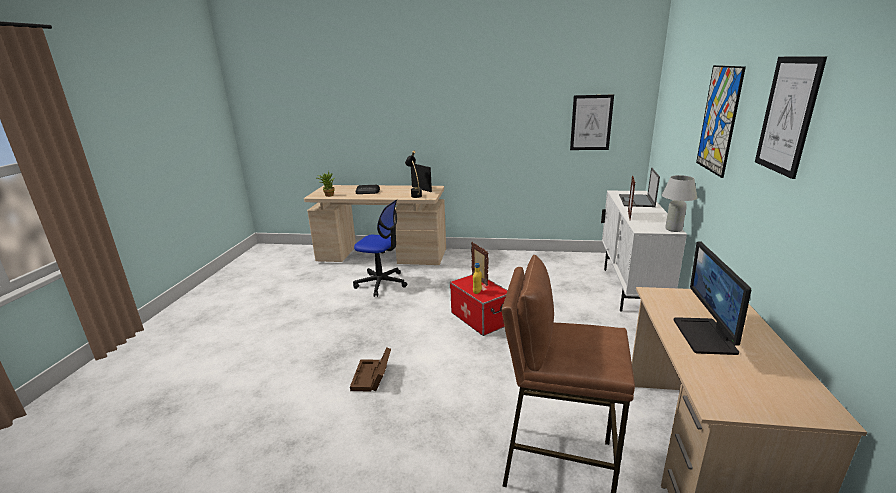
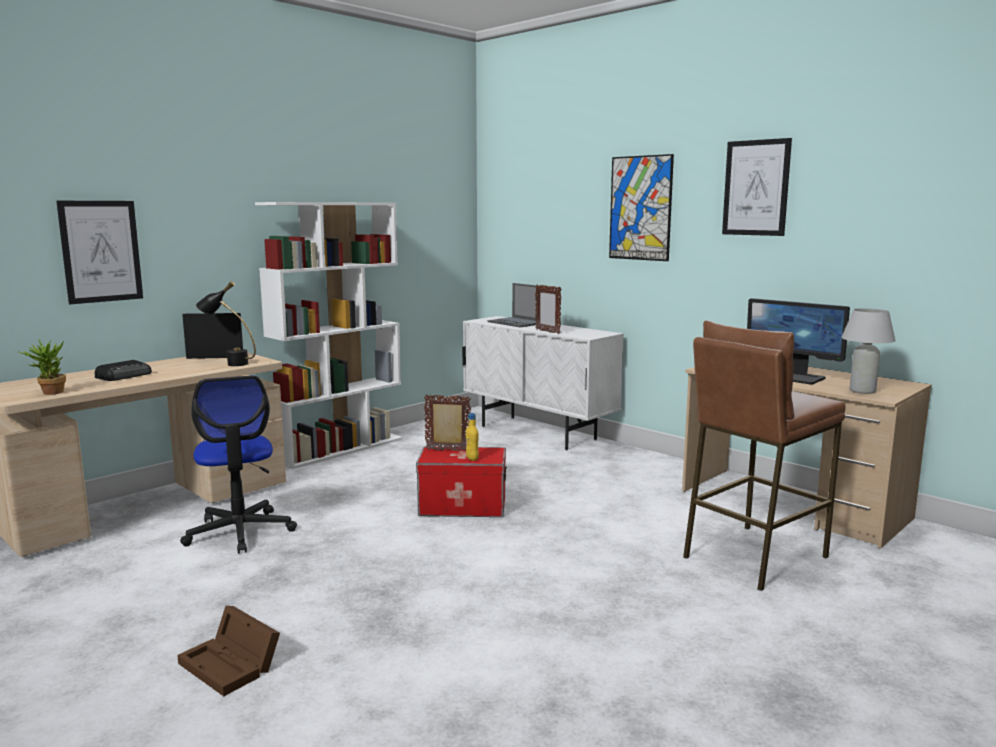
camera: 55 degrees left, 10 degrees down
brown storage box [350,347,391,391] -> brown storage box moved to [177,606,280,696]
office chair [353,200,407,297] -> office chair turned 105 degrees clockwise [180,375,297,554]
picture [570,95,614,150] -> picture moved to [56,201,143,304]
white table lamp [662,175,697,232] -> white table lamp moved to [841,308,896,394]
none -> white bookcase [255,202,403,469]

